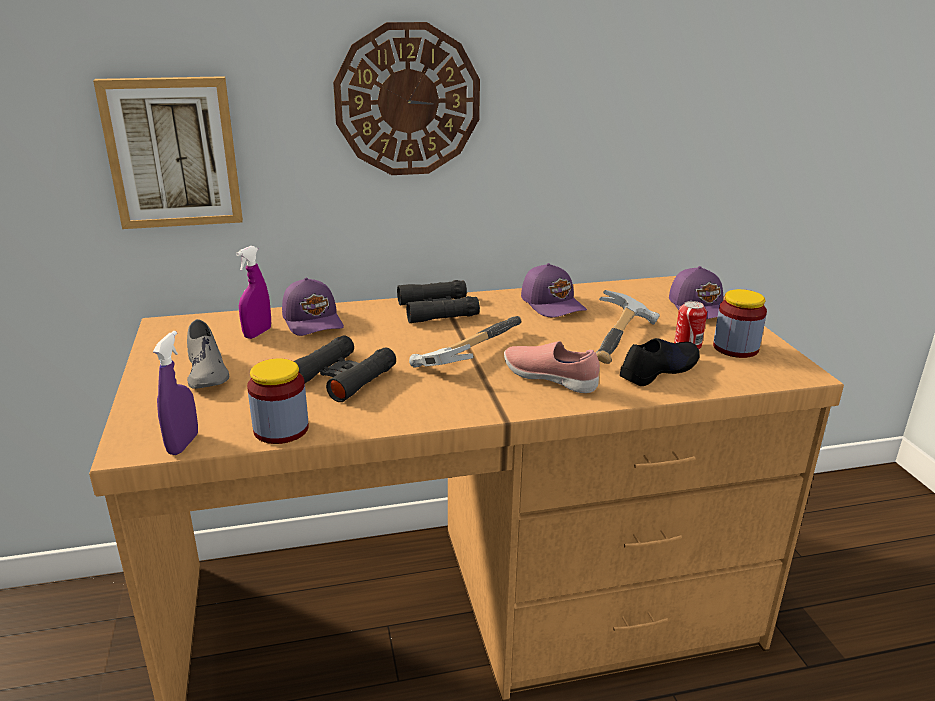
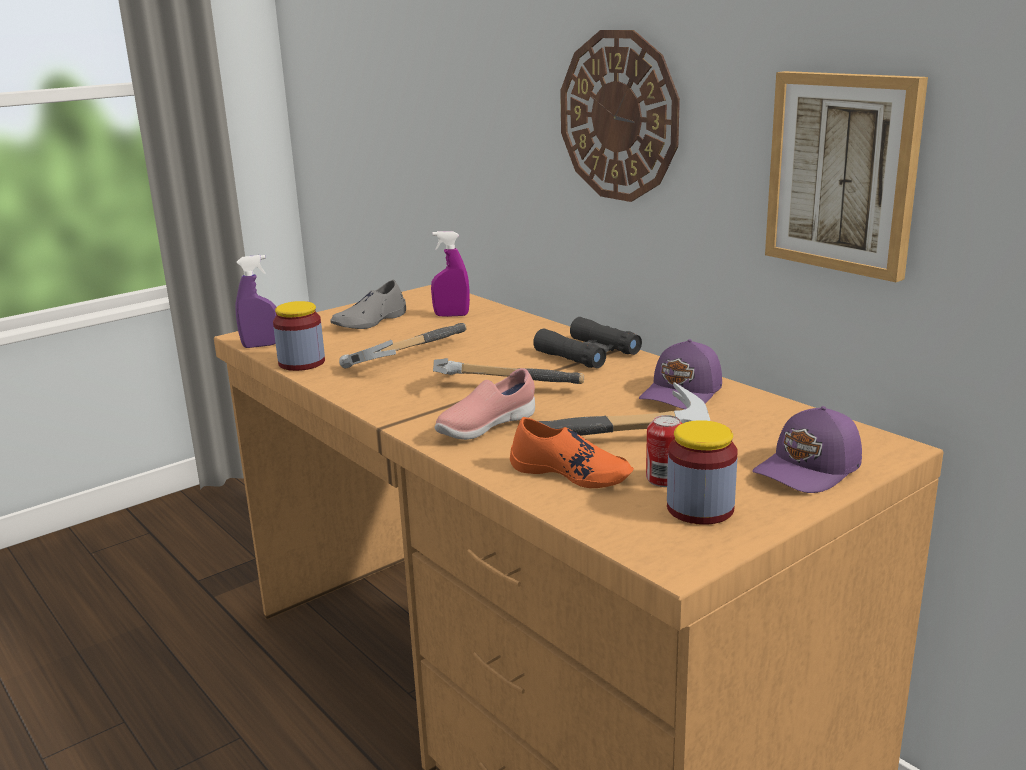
camera: 65 degrees right, 5 degrees down
picture [93,76,243,229] -> picture moved to [765,71,928,282]
purple cap [282,278,344,336] -> none
black binoculars [294,335,396,402] -> hammer [339,323,466,368]
pink shoe [504,341,600,393] -> pink shoe turned 135 degrees counterclockwise [435,368,535,440]
black shoe [620,338,700,386] -> orange shoe [510,417,634,488]

